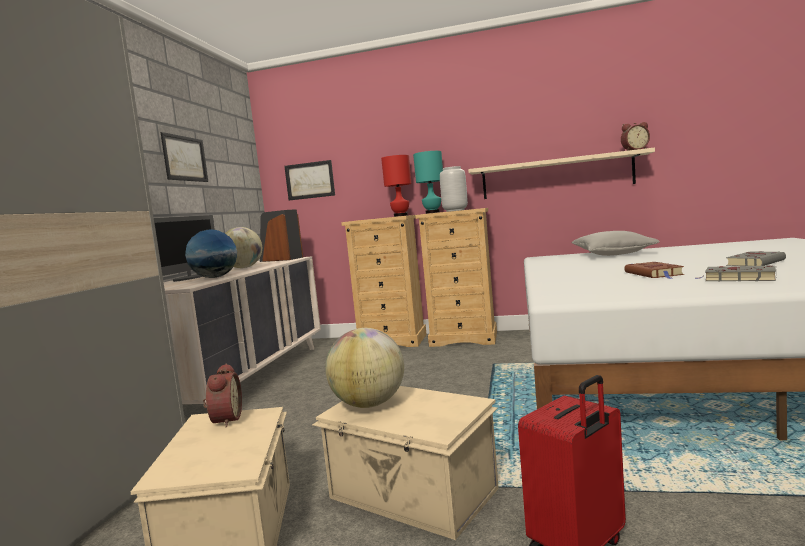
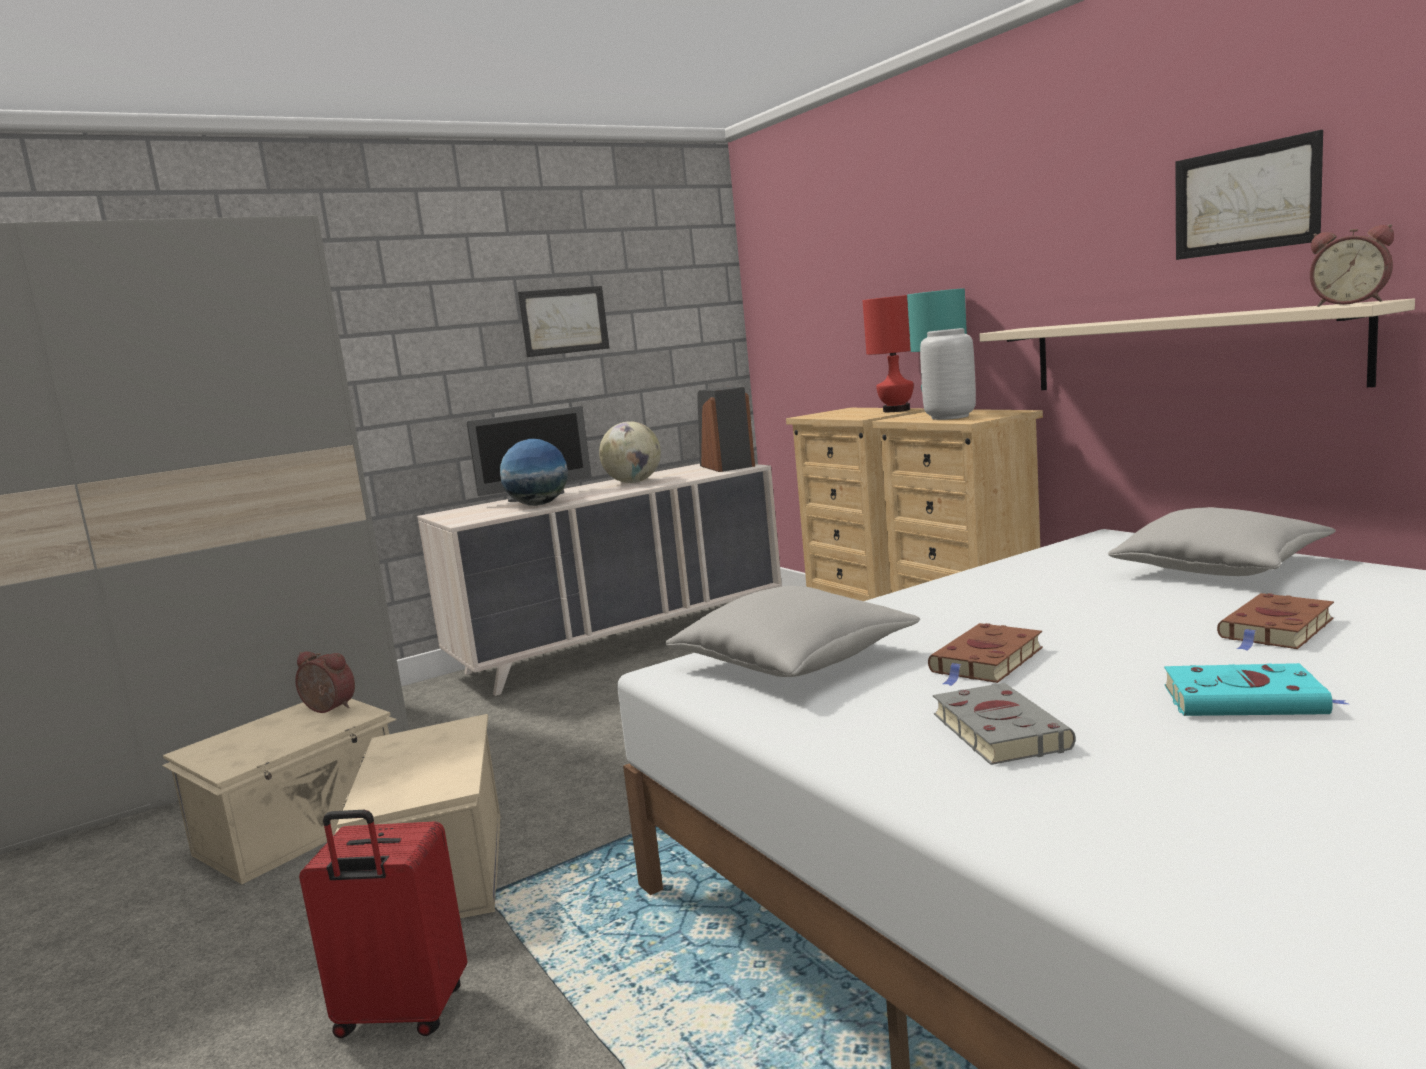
camera: 45 degrees right, 5 degrees up
alarm clock [203,363,242,427] -> alarm clock turned 105 degrees counterclockwise [295,651,355,713]
picture [284,160,335,201] -> picture moved to [1175,130,1323,260]
globe [325,328,404,408] -> none
grey book [726,251,786,266] -> turquoise book [1164,663,1348,716]
none -> grey pillow [665,586,920,677]
none -> brown book [1217,593,1334,651]

